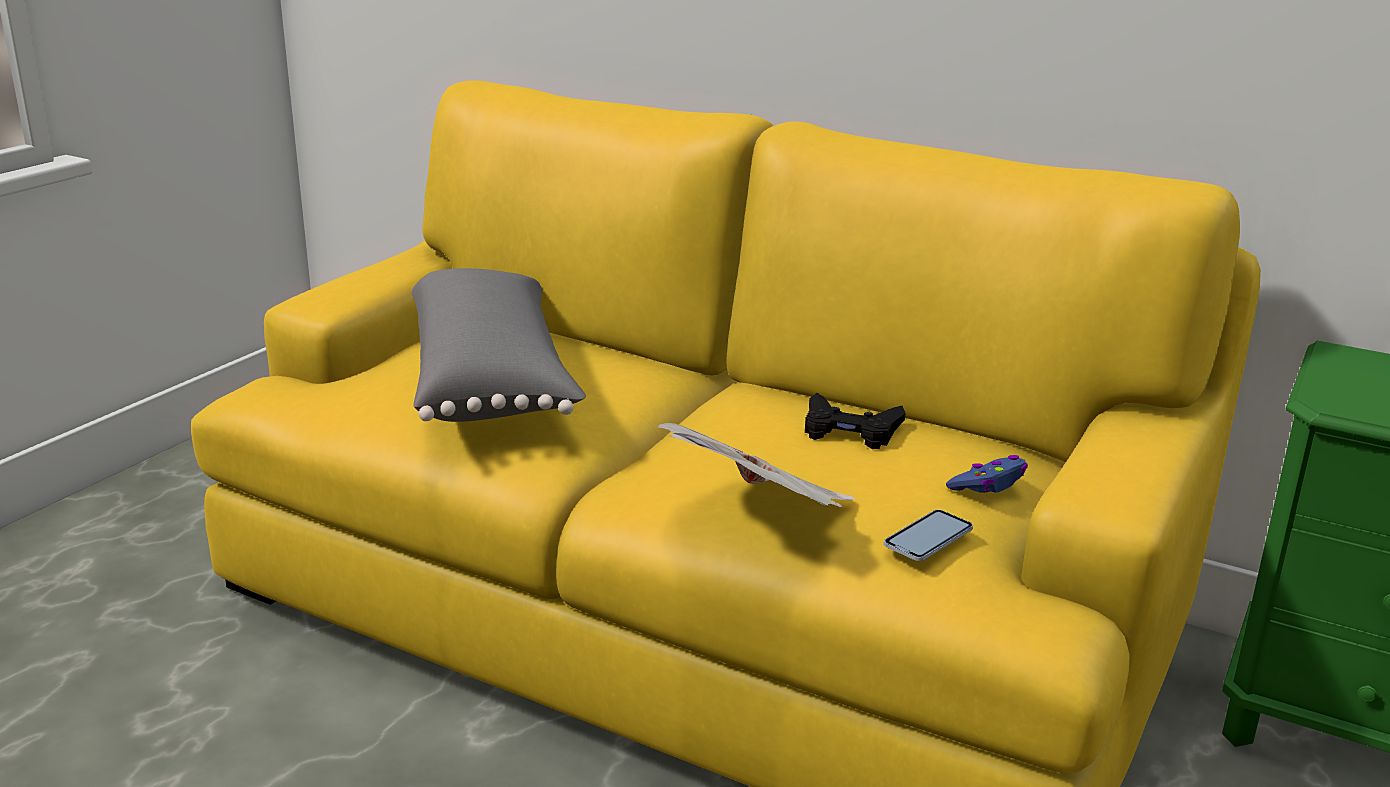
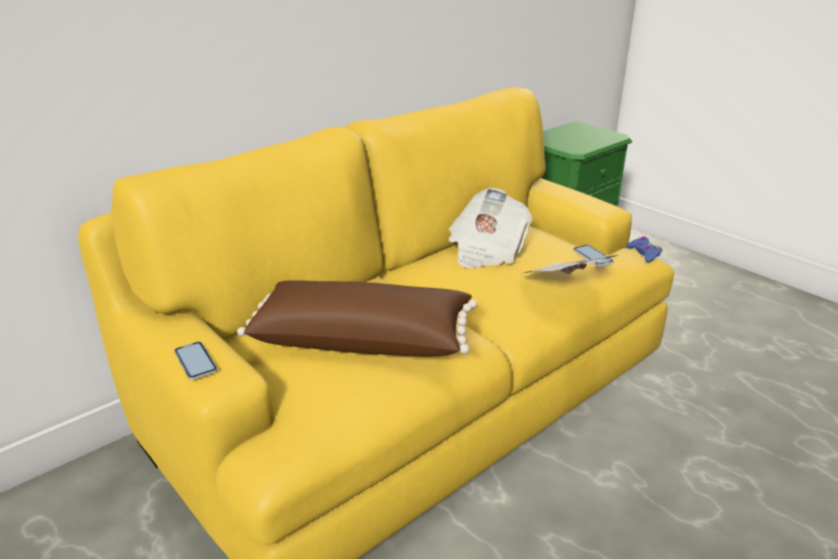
camera: 70 degrees left, 5 degrees up
grey pillow [412,268,586,422] -> brown pillow [237,280,477,357]
black game controller [805,393,906,449] -> newspaper [449,188,532,268]
blue game controller [946,455,1028,493] -> blue game controller moved to [626,237,662,262]
none -> phone [174,341,218,380]

